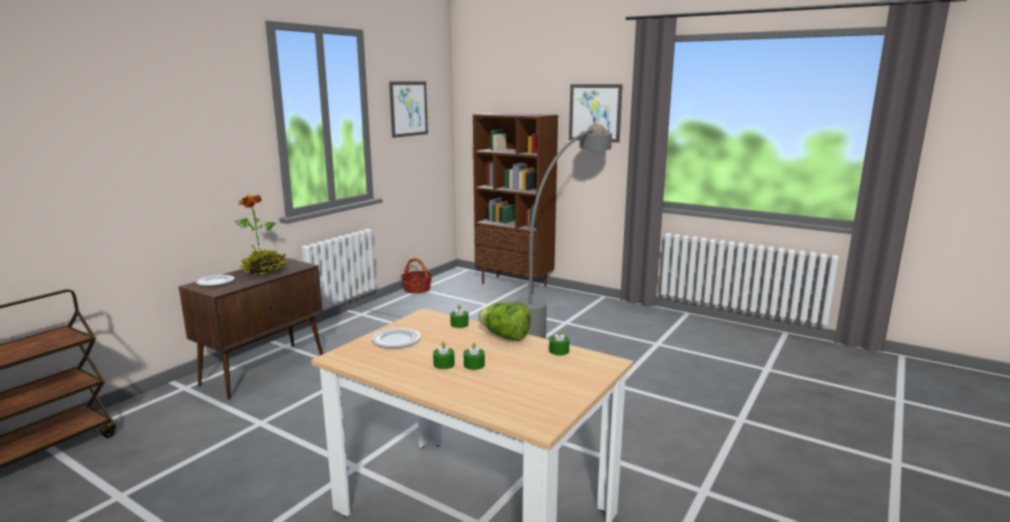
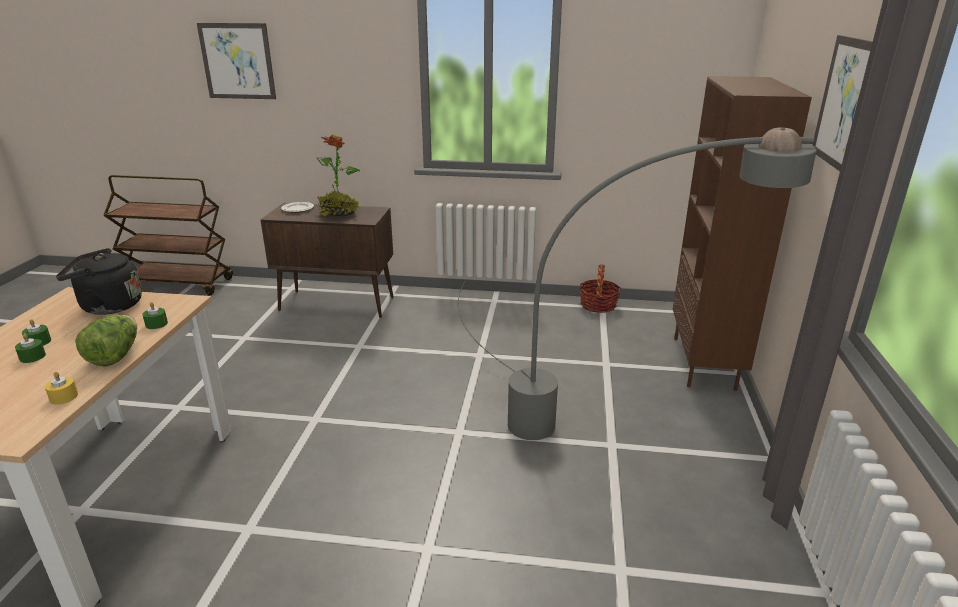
camera: 65 degrees right, 10 degrees up
plate [372,328,421,348] -> black kettle [56,248,142,315]
picture [389,81,428,138] -> picture moved to [197,23,276,99]
green candle [549,329,570,355] -> yellow candle [45,372,78,405]

